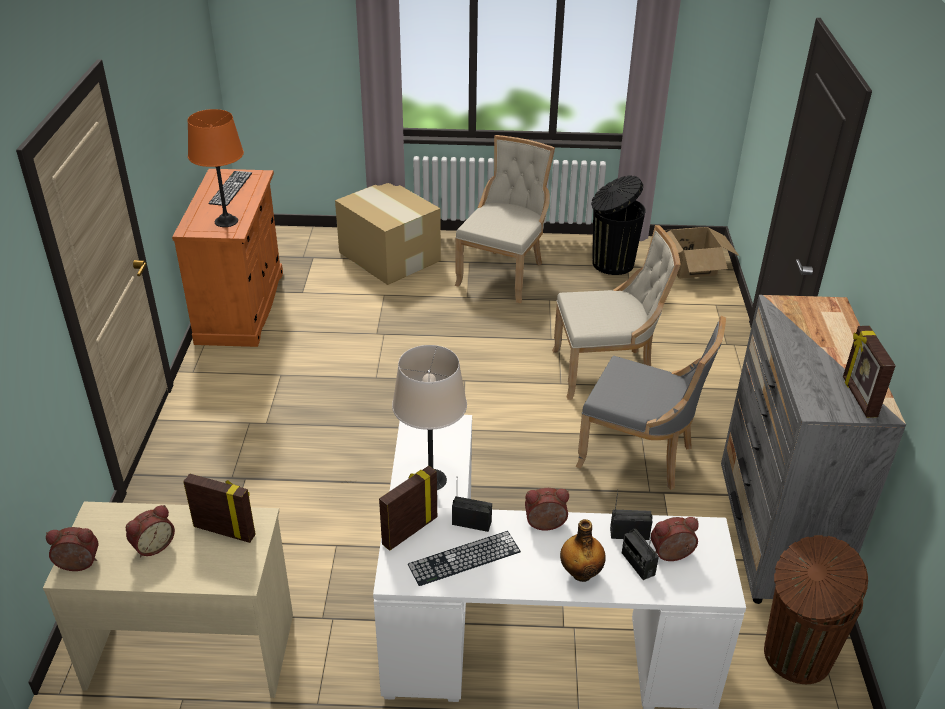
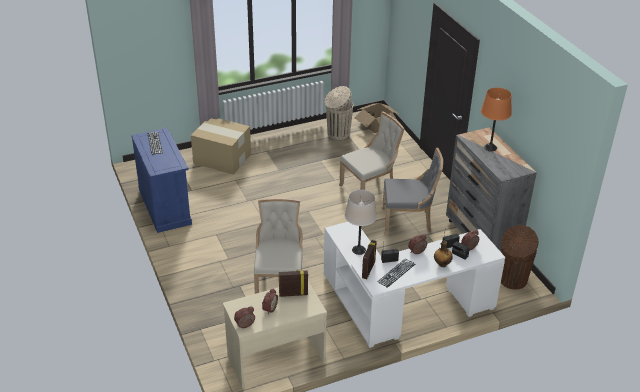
camera: 25 degrees left, 0 degrees up
orange cabinet [172,169,283,347] -> blue cabinet [131,128,192,233]
orange table lamp [188,109,244,227] -> orange table lamp moved to [481,88,512,151]
beige chair [454,135,555,303] -> beige chair moved to [254,198,303,294]
black trash can [591,175,646,275] -> beige trash can [325,86,353,140]
picture frame [843,326,896,418] -> none

